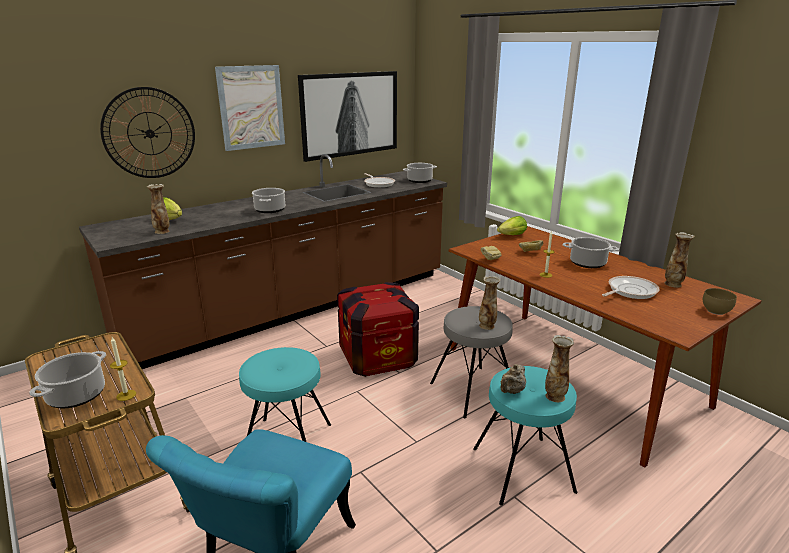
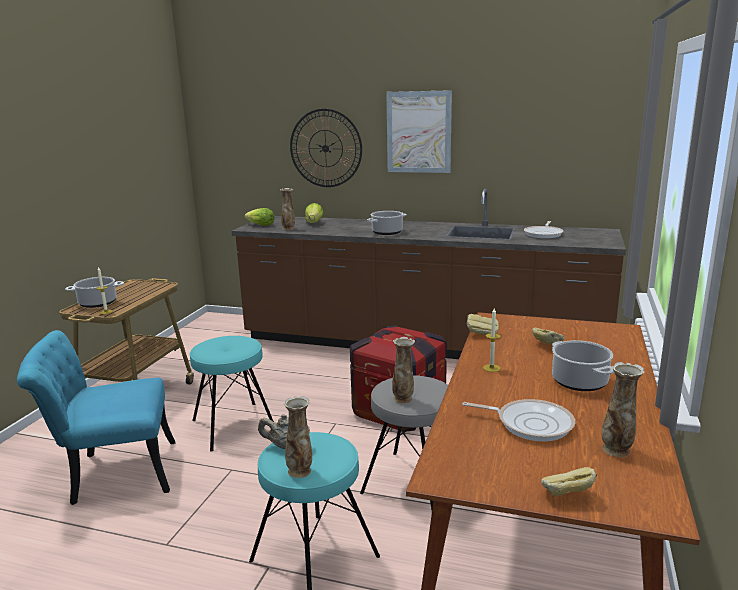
camera: 55 degrees right, 5 degrees down
picture [298,71,397,162] -> none
cooking pot [403,163,437,183] -> none
lettuce [497,216,527,235] -> lettuce moved to [244,208,274,226]
brown bowl [703,288,737,315] -> bread [541,467,597,496]

